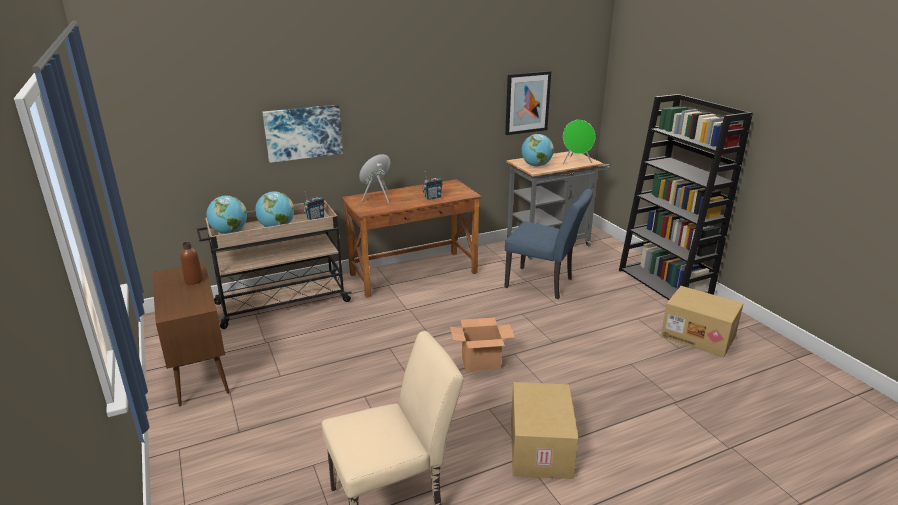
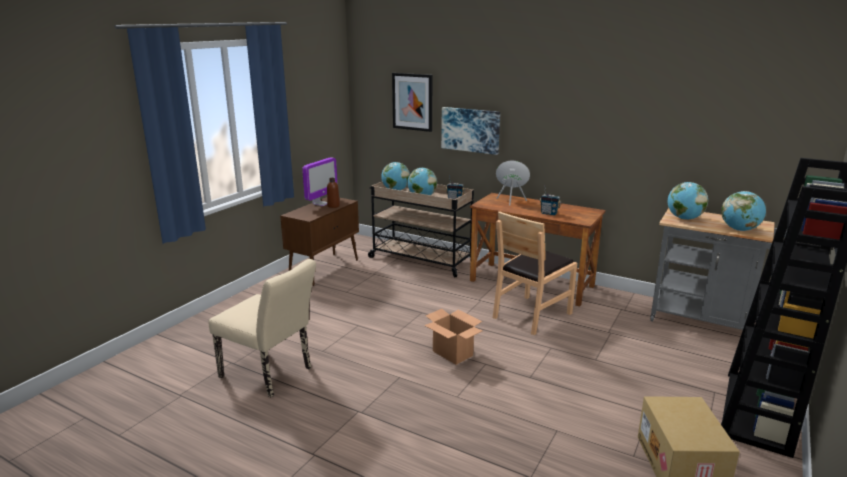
camera: 55 degrees right, 5 degrees down
blue chair [504,189,593,299] -> none
picture [505,71,551,135] -> picture moved to [392,73,432,132]
cardboard box [511,382,579,479] -> none
green speaker [563,120,595,164] -> globe [721,191,766,231]
none -> monitor [302,157,337,206]
none -> brown chair [493,211,577,335]

